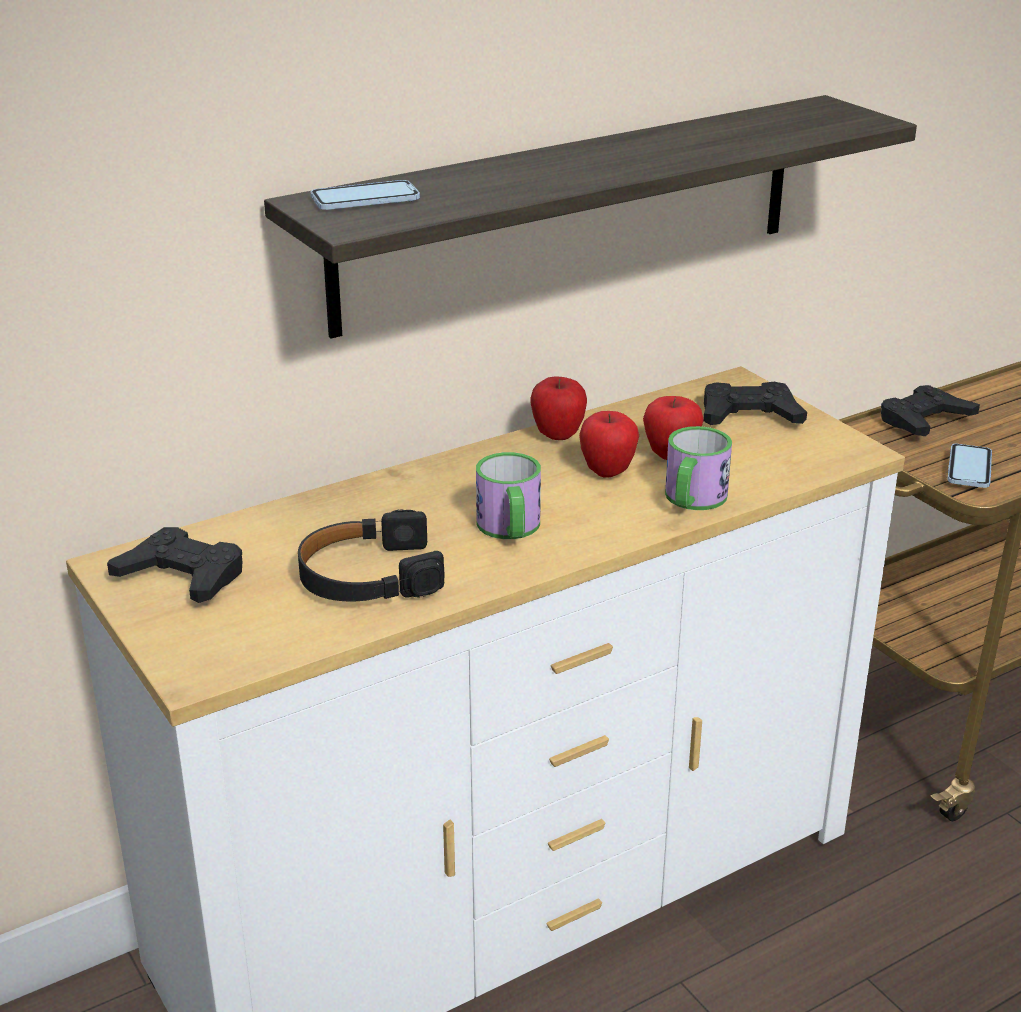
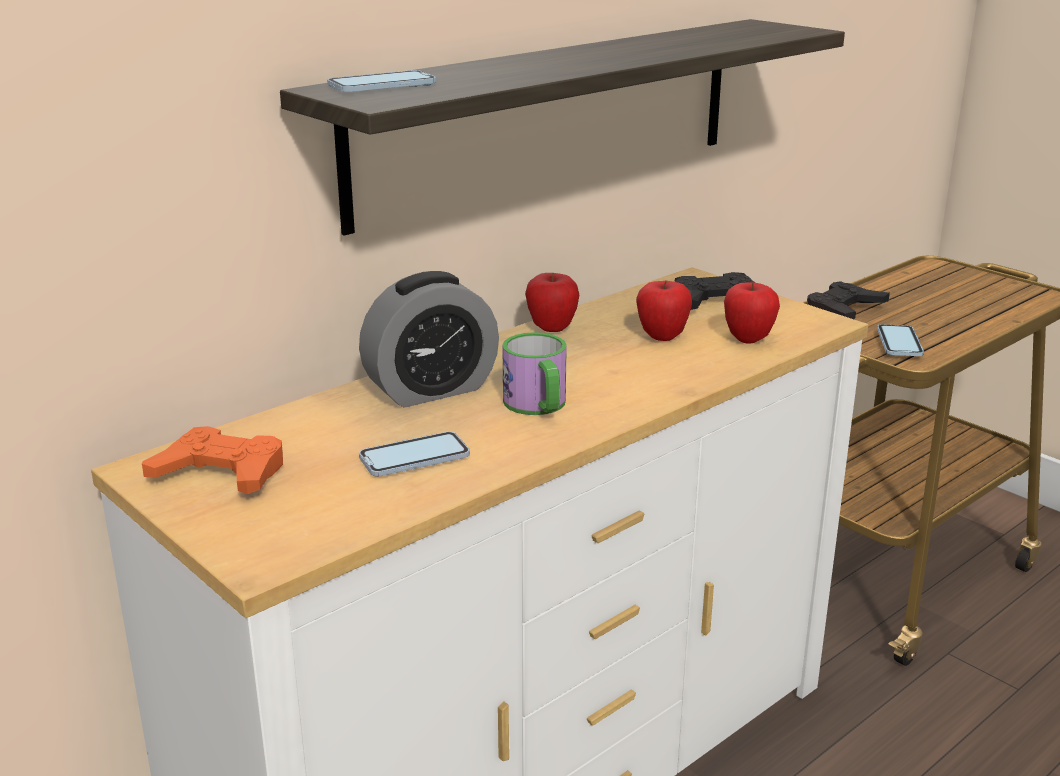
camera: 10 degrees left, 5 degrees down
black game controller [107,527,242,603] -> orange game controller [142,426,283,494]
black headphones [298,509,444,602] -> phone [359,432,470,477]
apple [579,411,639,478] -> apple moved to [724,282,780,344]
mug [665,426,732,510] -> none
none -> alarm clock [359,271,499,408]

